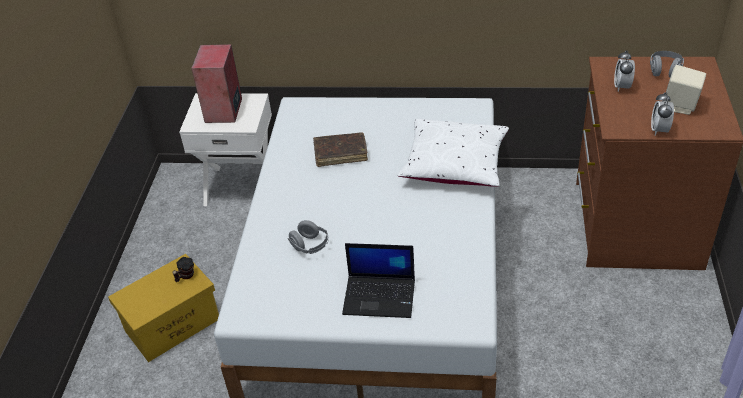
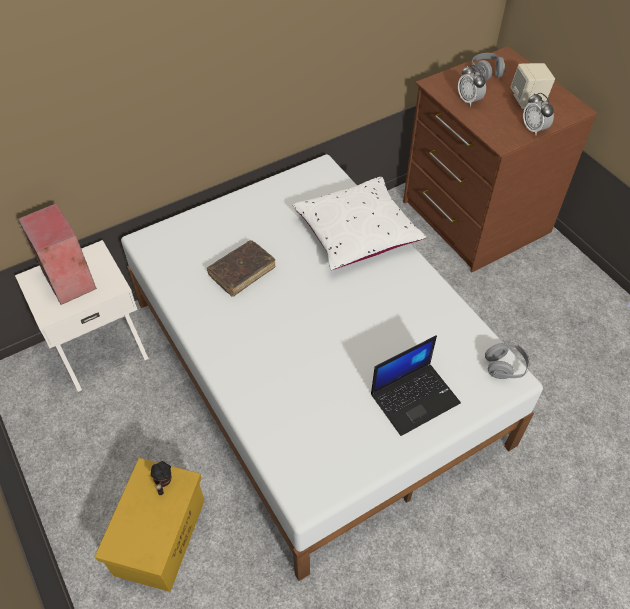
camera: 40 degrees left, 10 degrees up
grey headphones [288,220,329,254] -> grey headphones moved to [485,343,530,379]

